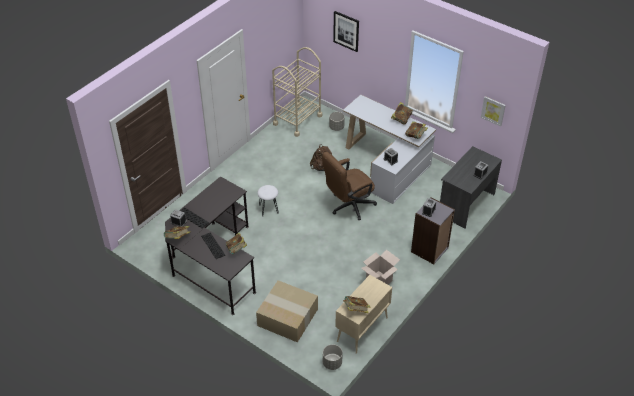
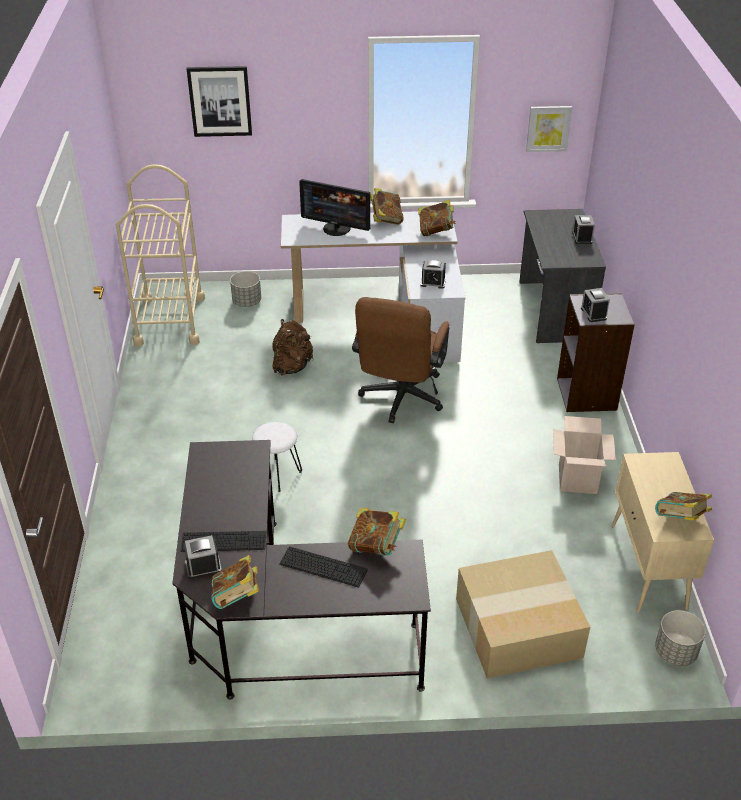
camera: 40 degrees left, 5 degrees down
none -> monitor [299,179,370,236]

